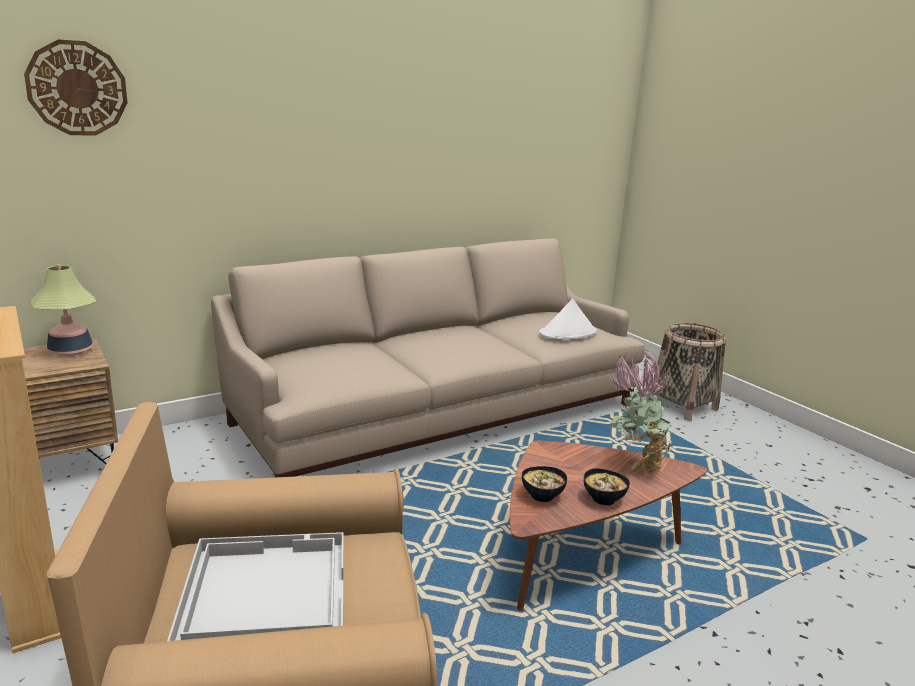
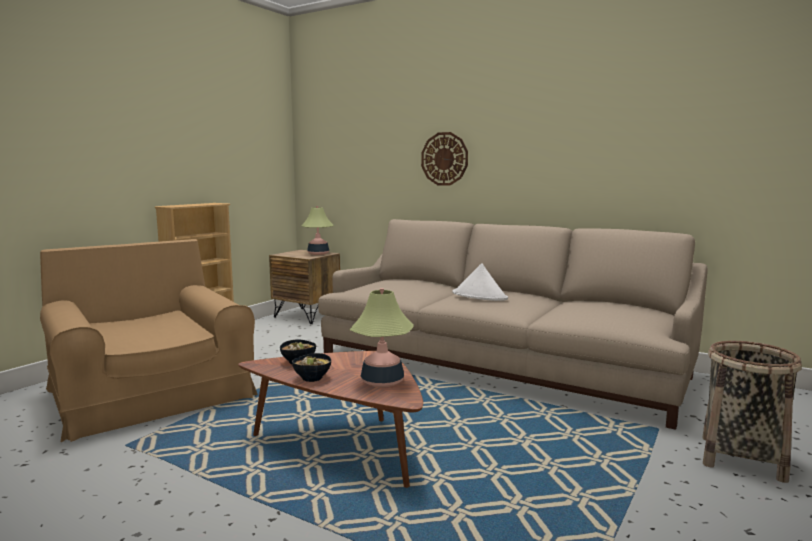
camera: 65 degrees right, 10 degrees down
wall clock [24,39,128,135] -> wall clock moved to [421,132,468,186]
white tray [167,532,344,641] -> none
white hat [539,299,597,339] -> white hat moved to [452,263,508,301]
potted plant [610,351,673,478] -> table lamp [349,288,414,388]

